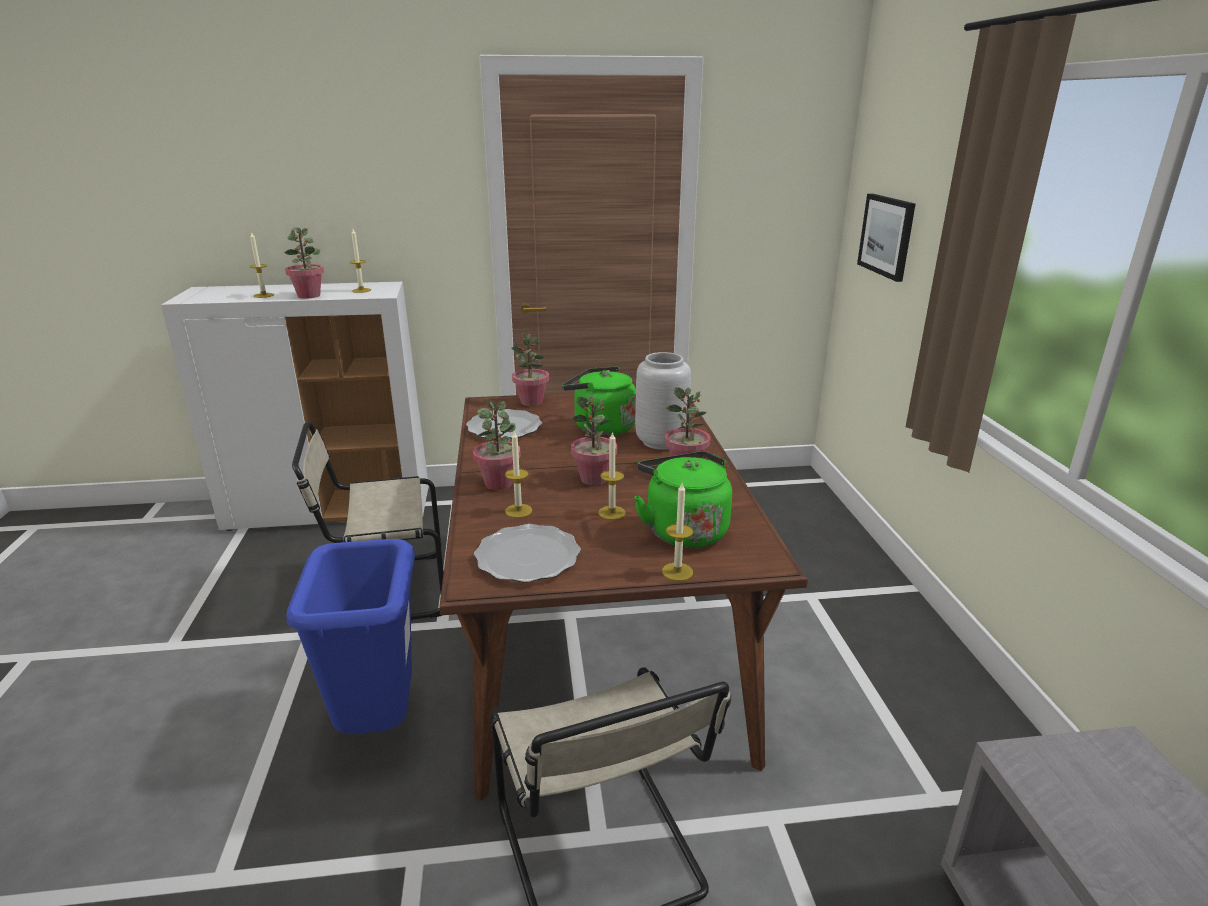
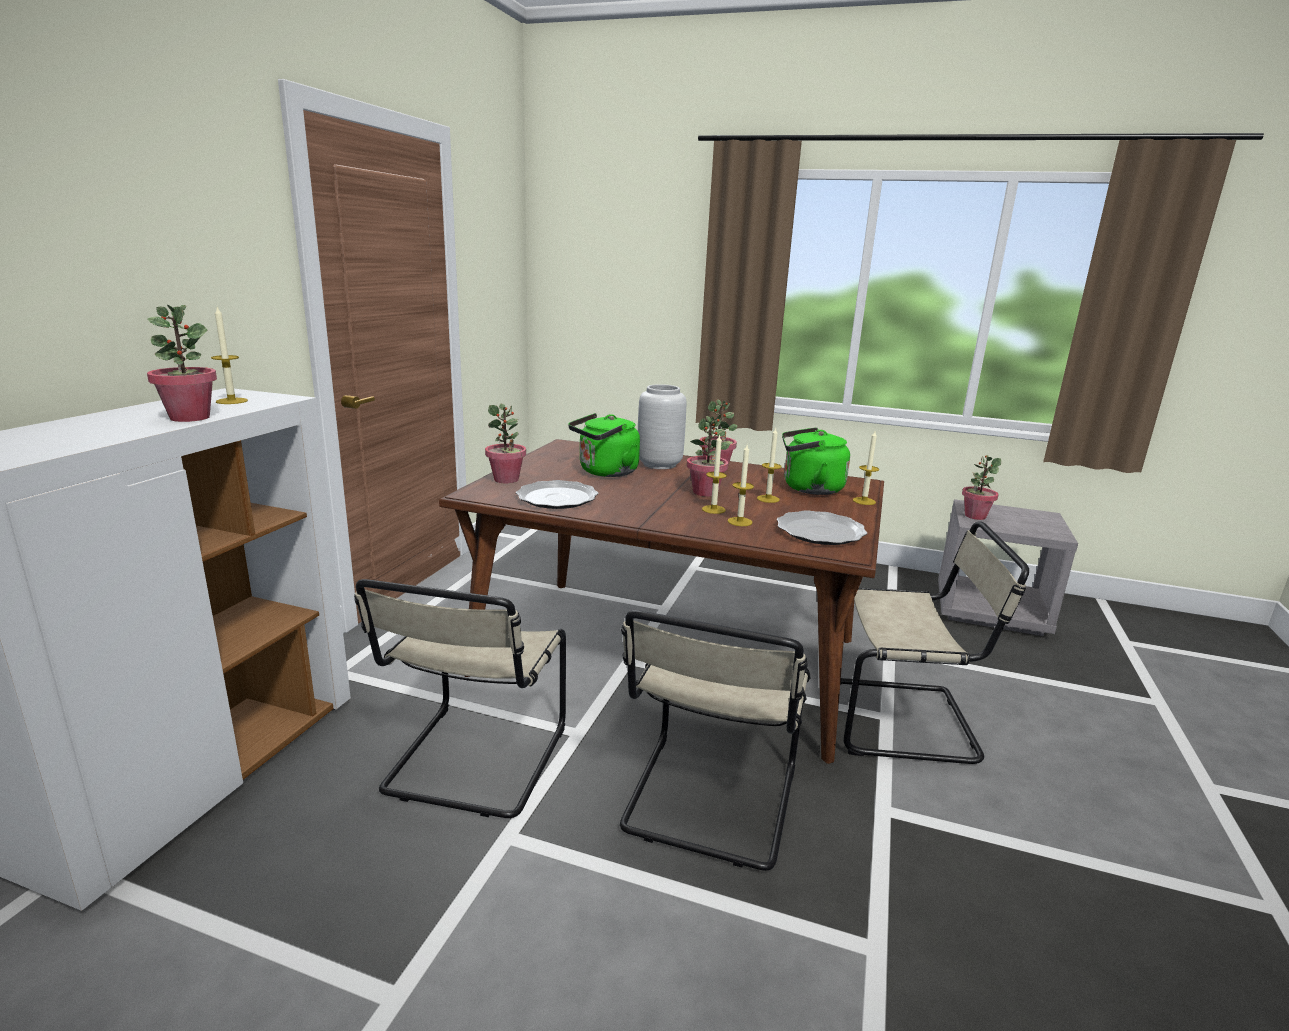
camera: 65 degrees left, 5 degrees down
candle [249,231,274,298] -> candle moved to [702,434,727,514]
blue trash can [286,539,415,734] -> beige chair [620,610,811,871]
potted plant [473,401,521,490] -> potted plant moved to [962,455,1001,520]
picture [857,194,915,282] -> none

